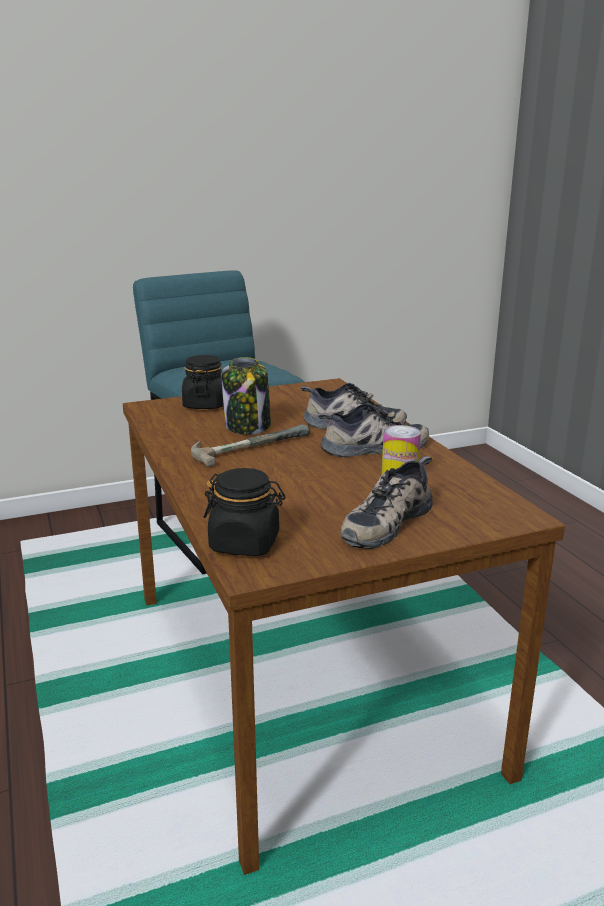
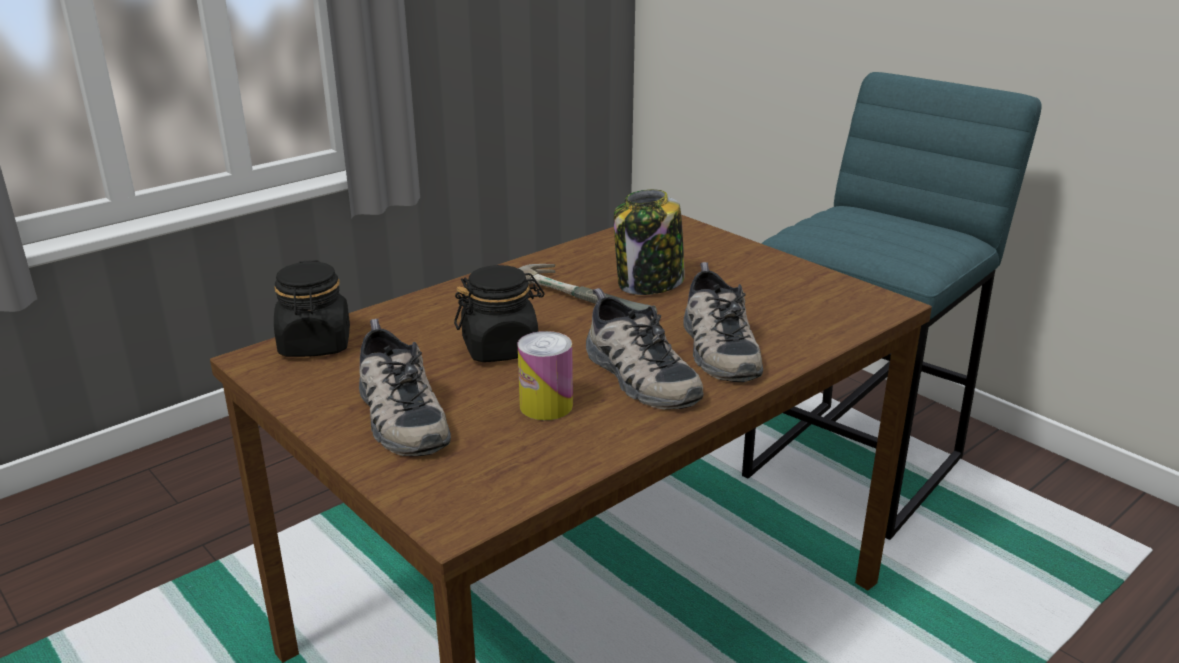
camera: 70 degrees right, 5 degrees up
black jar [182,355,223,409] -> black jar moved to [454,265,545,362]
shoe [340,456,433,549] -> shoe turned 135 degrees counterclockwise [359,319,451,456]

